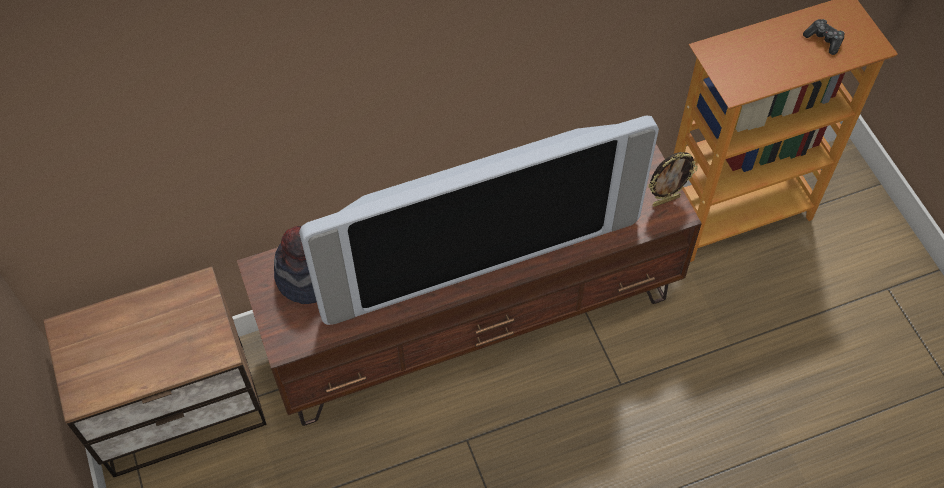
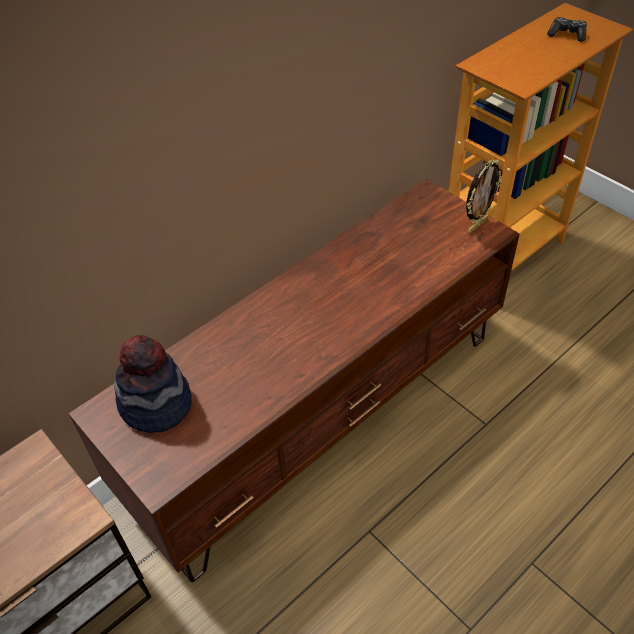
camera: 20 degrees left, 10 degrees down
television [299,115,659,325] -> none

